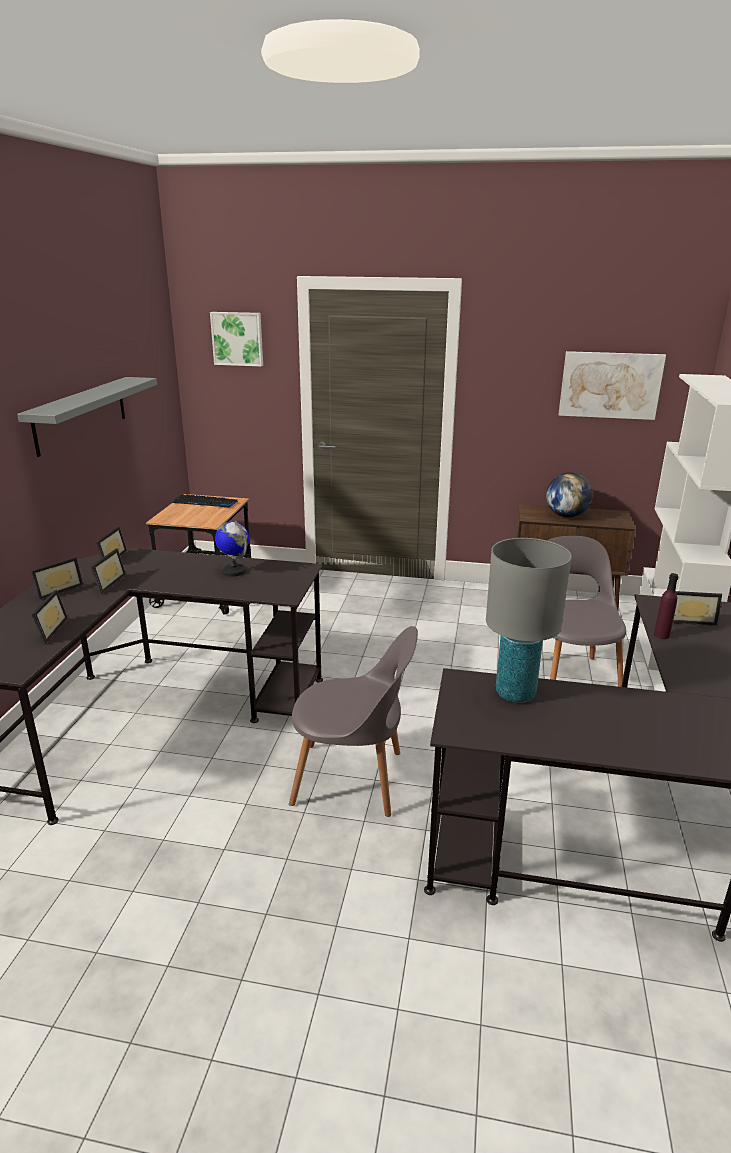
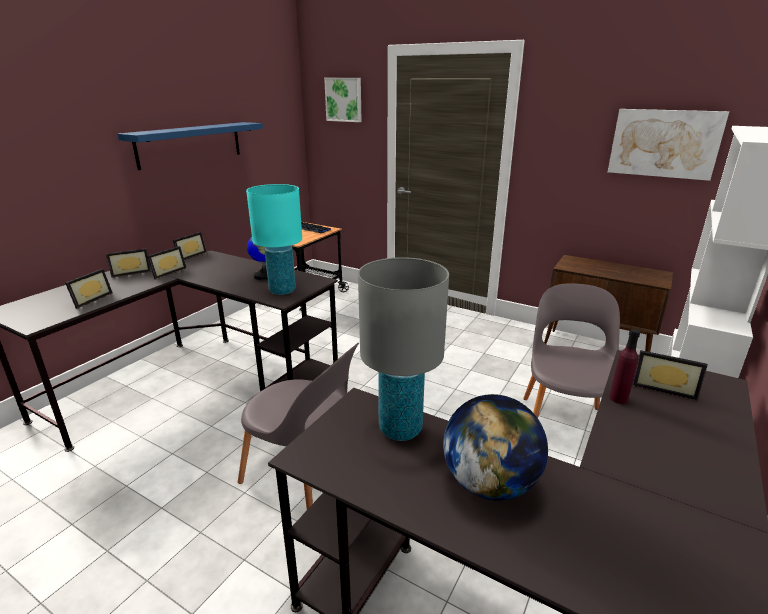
camera: 20 degrees right, 0 degrees up
grey shelf [17,377,157,457] -> blue shelf [117,122,263,170]
globe [546,472,593,517] -> globe moved to [443,394,548,501]
none -> turquoise table lamp [246,184,302,295]

